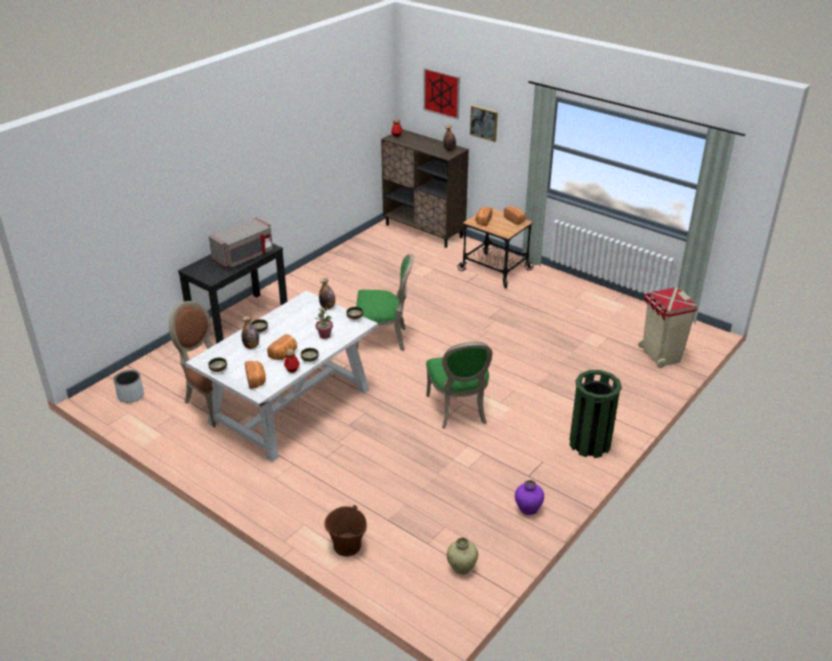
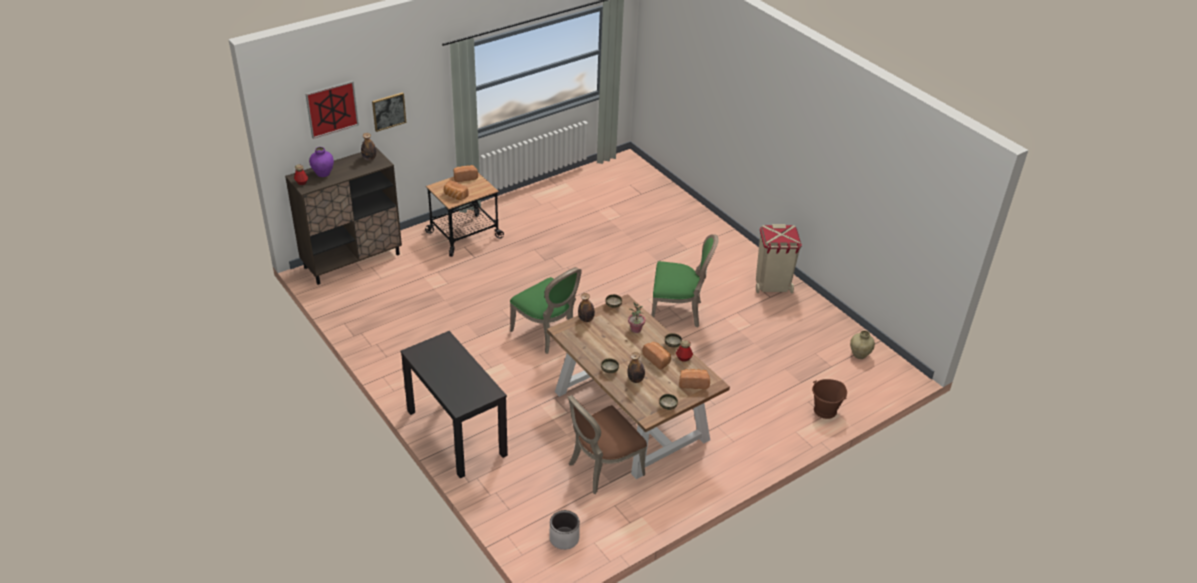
camera: 75 degrees left, 5 degrees up
white dining table [186,291,378,462] -> brown dining table [547,294,730,479]
grey microwave [209,217,273,268] -> none
green chair [356,254,414,351] -> green chair turned 120 degrees clockwise [510,267,582,354]
purple vase [515,480,544,515] -> purple vase moved to [309,147,334,177]
green trash can [570,370,622,458] -> none
beige trash can [638,287,697,368] -> beige trash can moved to [756,224,802,293]

